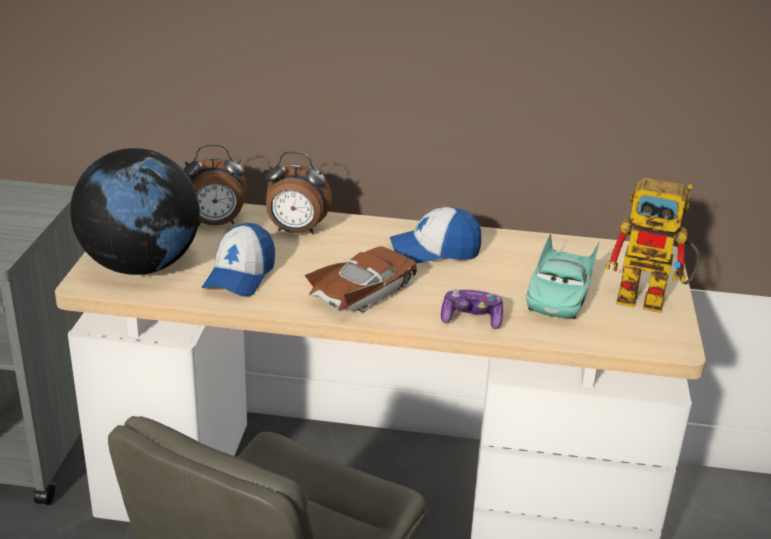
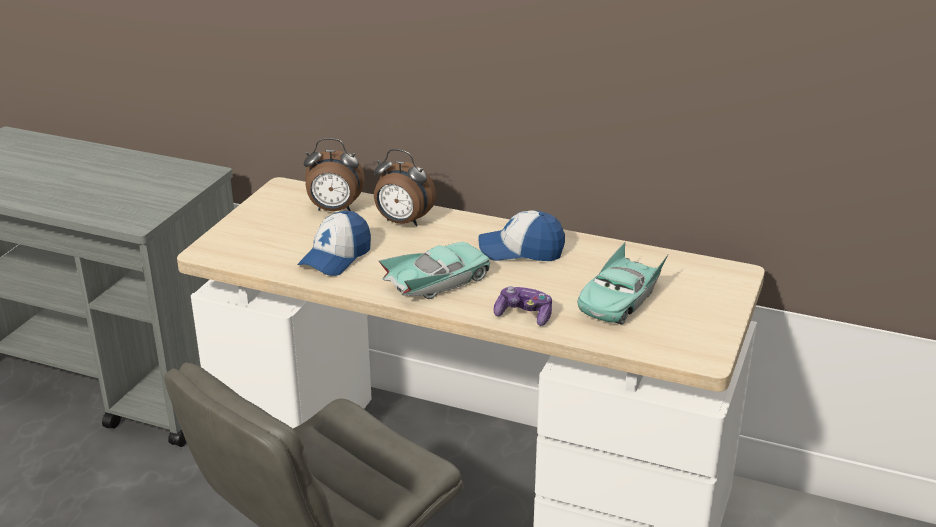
camera: 15 degrees right, 0 degrees up
globe [70,148,200,275] -> none
brown toy car [305,246,417,312] -> turquoise toy car [379,242,490,299]
toy robot [605,177,700,313] -> none

